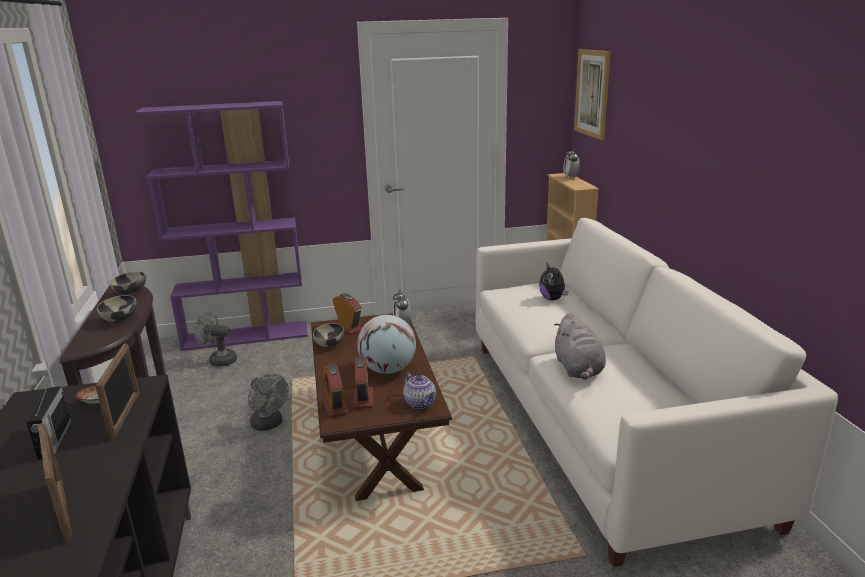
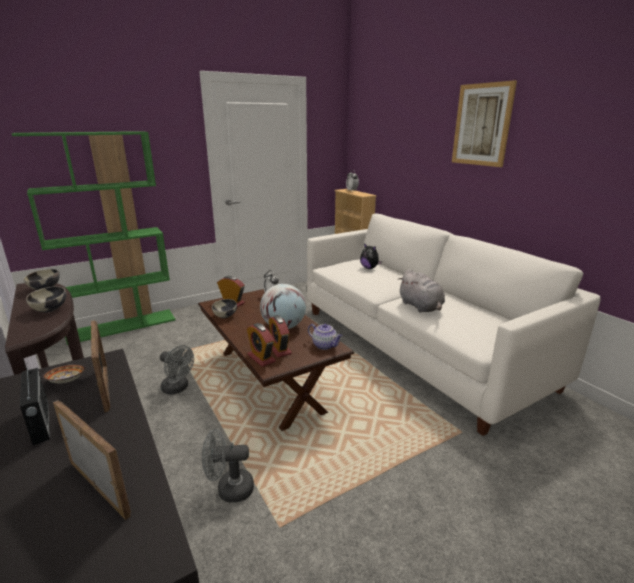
camera: 20 degrees left, 0 degrees up
purple bookcase [134,101,308,351] -> green bookcase [12,131,176,345]
grey fan [194,312,237,367] -> grey fan moved to [202,429,254,503]
picture [574,49,611,140] -> picture moved to [452,80,517,167]

